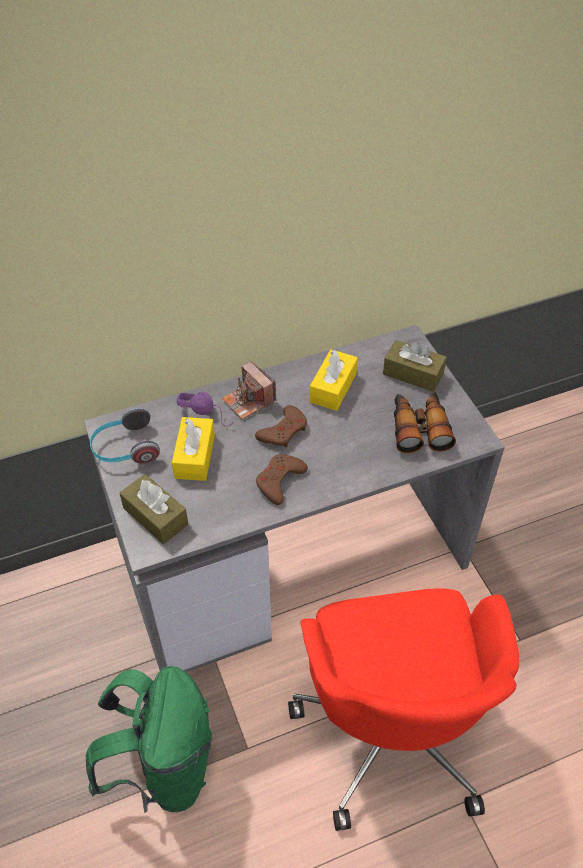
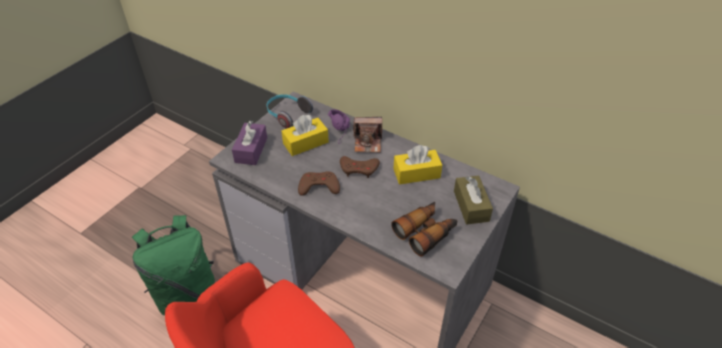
camera: 55 degrees right, 5 degrees down
brown tissue box [120,474,188,544] -> purple tissue box [232,121,267,165]
camera [222,361,276,419] -> camera turned 105 degrees counterclockwise [353,117,382,153]

